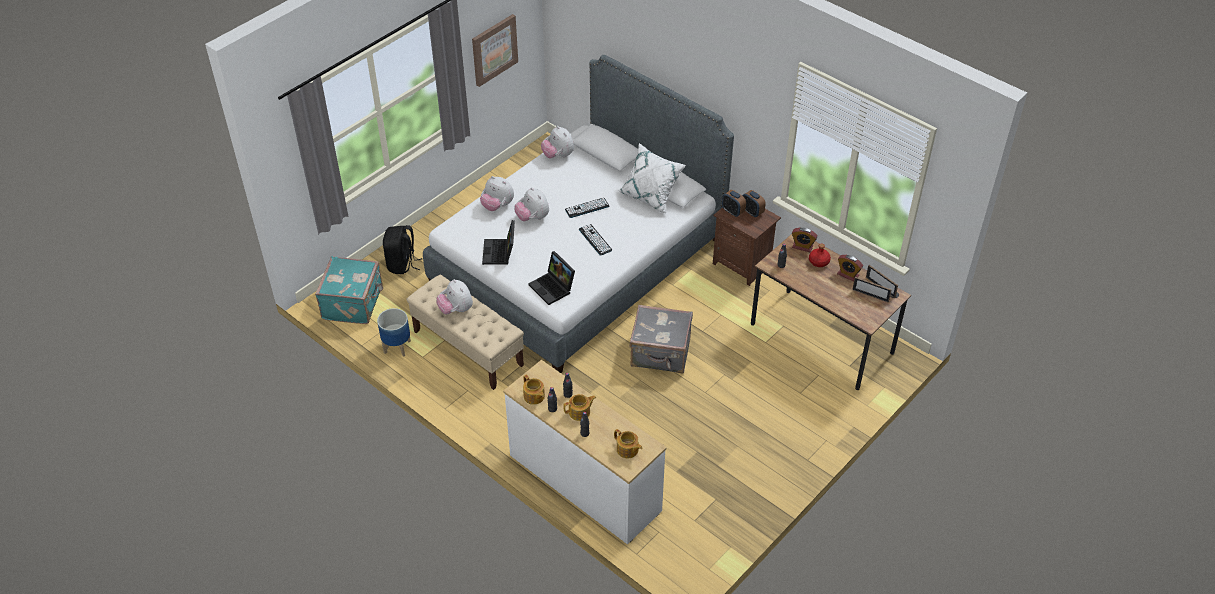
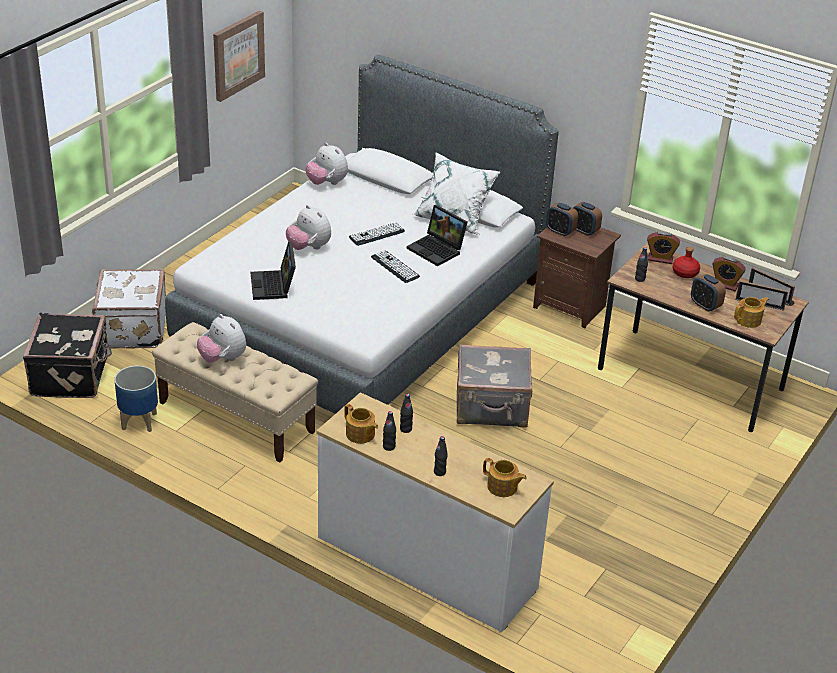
camera: 10 degrees left, 10 degrees down
turquoise suitcase [315,256,383,324] -> black suitcase [23,313,112,398]
black backpack [383,225,422,274] -> white suitcase [92,269,166,349]
plush toy [480,176,514,211] -> none
laptop [528,251,575,305] -> laptop moved to [407,205,468,266]
teapot [563,394,596,421] -> teapot moved to [734,297,769,328]
none -> alarm clock [691,274,726,312]

